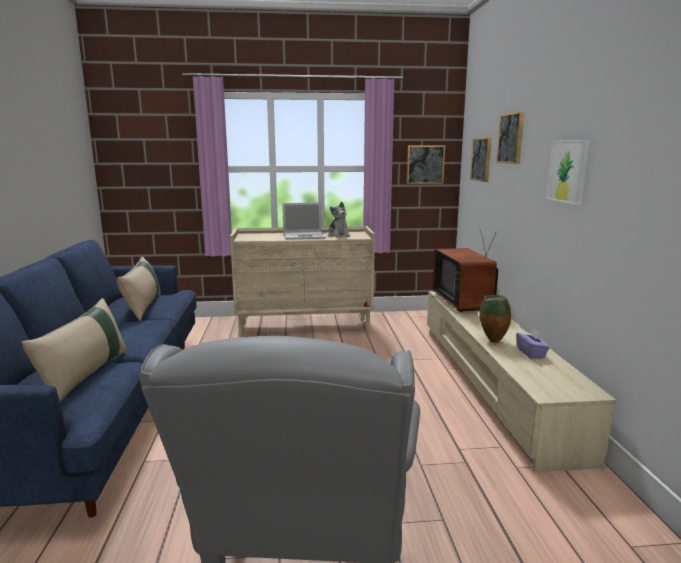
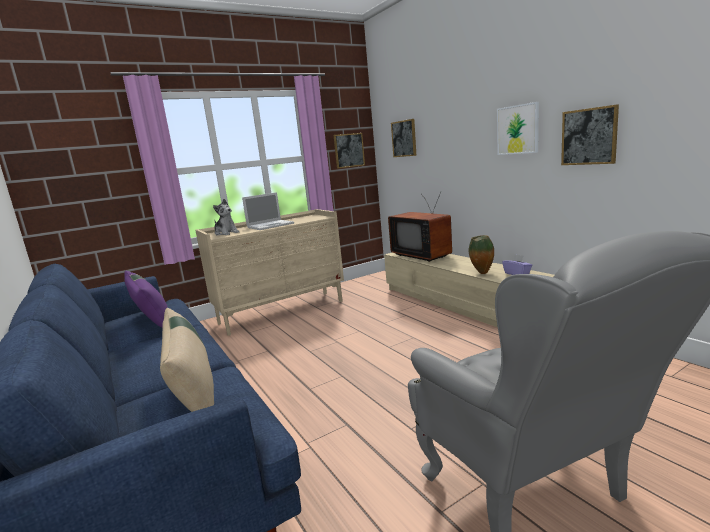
camera: 25 degrees left, 0 degrees up
beige pillow [117,257,161,321] -> purple pillow [124,271,168,328]
plush toy [328,202,350,238] -> plush toy moved to [213,199,239,236]
picture [496,111,524,164] -> picture moved to [561,104,619,165]

